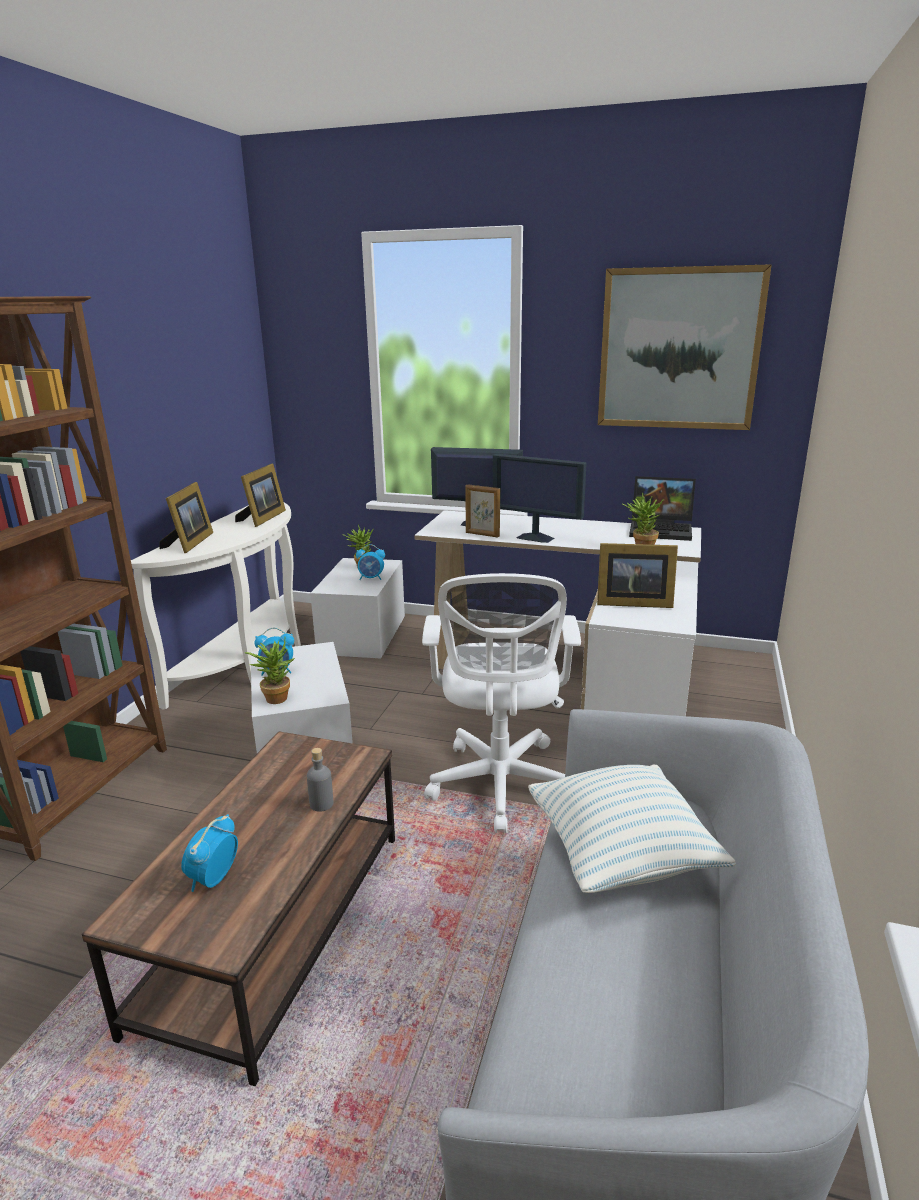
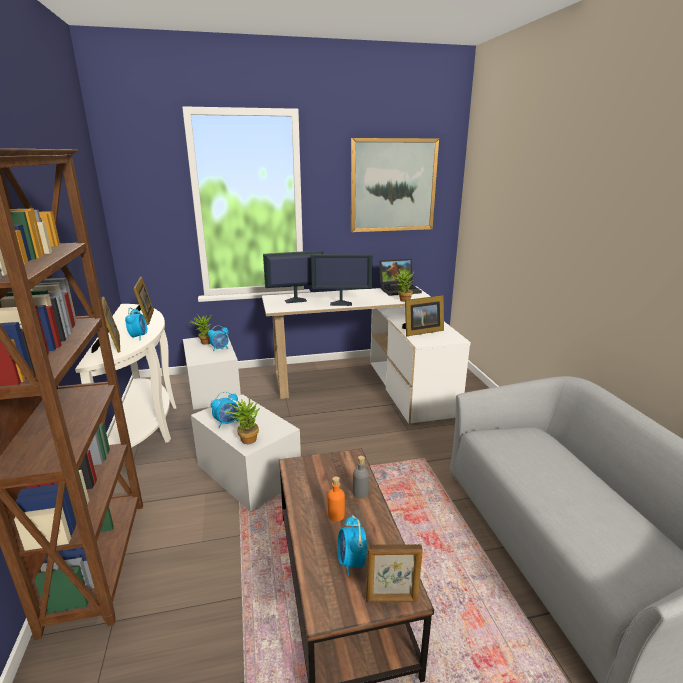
camera: 30 degrees left, 0 degrees up
white office chair [422,573,581,833] -> none
picture frame [466,484,500,537] -> picture frame moved to [366,544,423,603]
pillow [528,764,736,893] -> none
none -> alarm clock [125,308,147,340]
none -> orange bottle [328,476,345,521]

